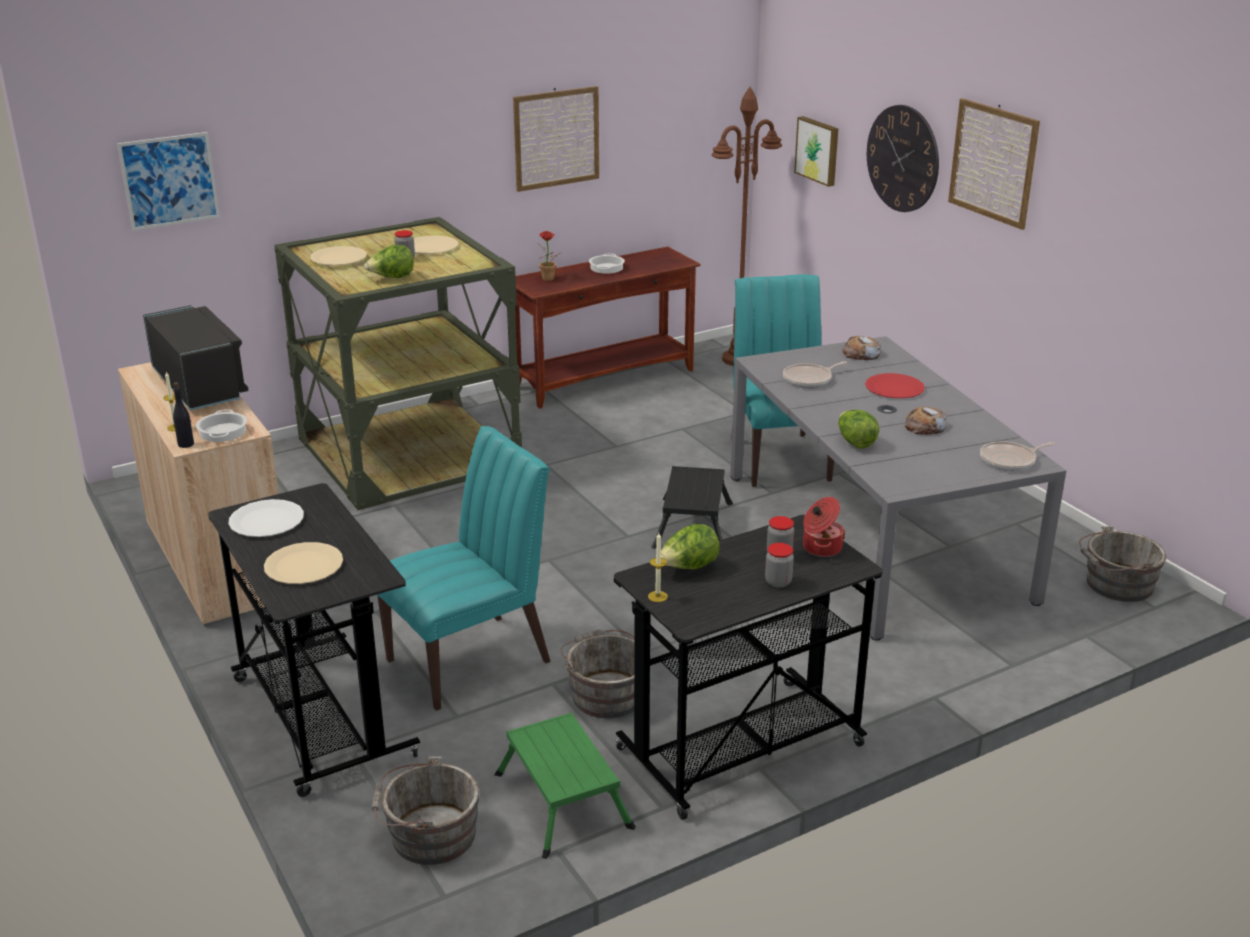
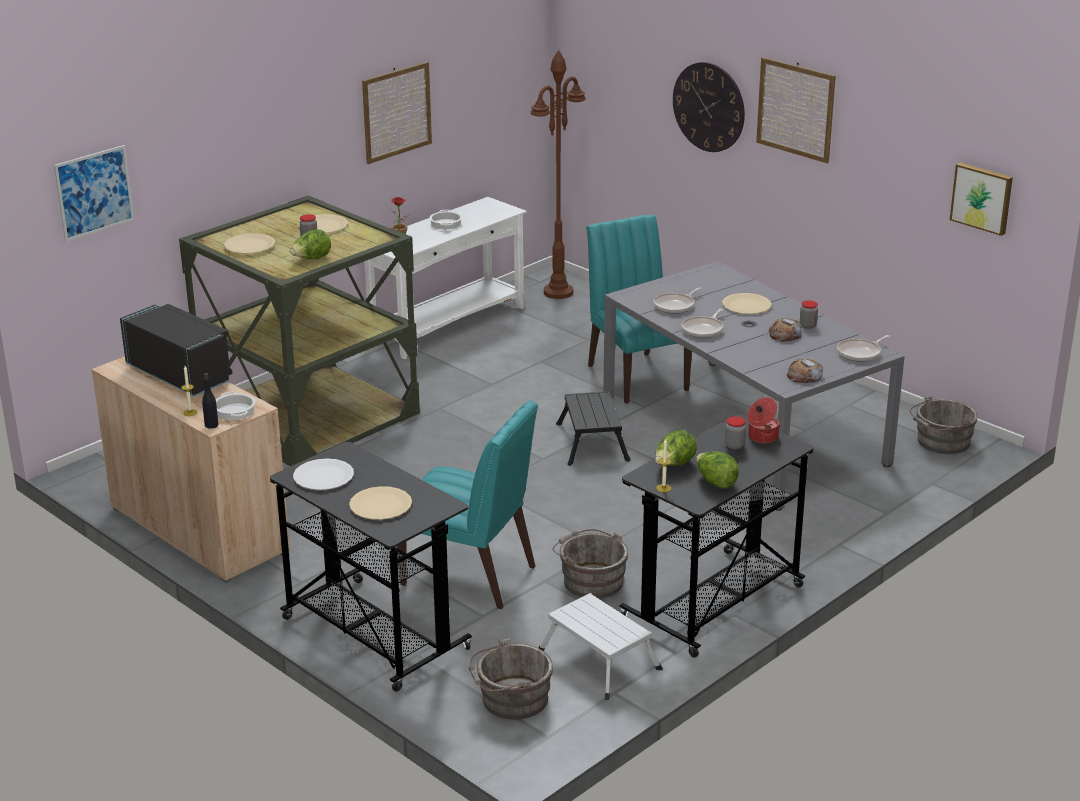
camera: 15 degrees left, 0 degrees up
turquoise chair [377,426,551,711] -> turquoise chair turned 75 degrees clockwise [397,400,538,609]
green step ladder [494,713,636,859] -> white step ladder [538,593,663,700]
brown console table [515,247,701,409] -> white console table [364,197,527,359]
jar [765,543,794,588] -> jar moved to [800,300,818,329]
picture [794,116,838,187] -> picture moved to [950,163,1013,236]
lettuce [838,410,879,449] -> lettuce moved to [696,451,739,489]
bread [842,336,881,360] -> bread moved to [787,359,823,383]
red plate [865,373,925,398] -> beige plate [722,293,771,314]
none -> frying pan [681,308,723,338]

